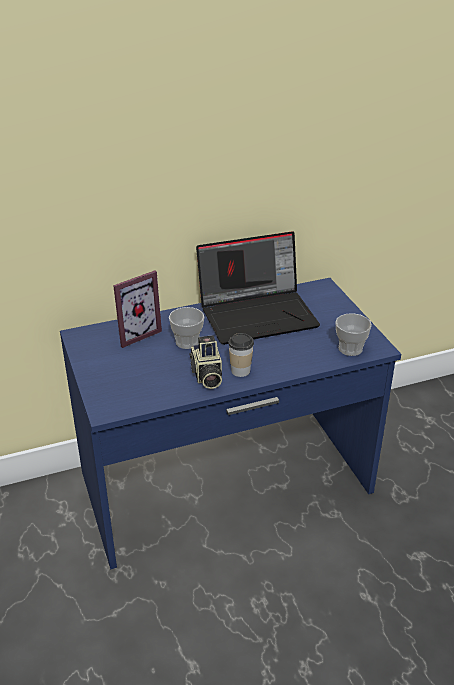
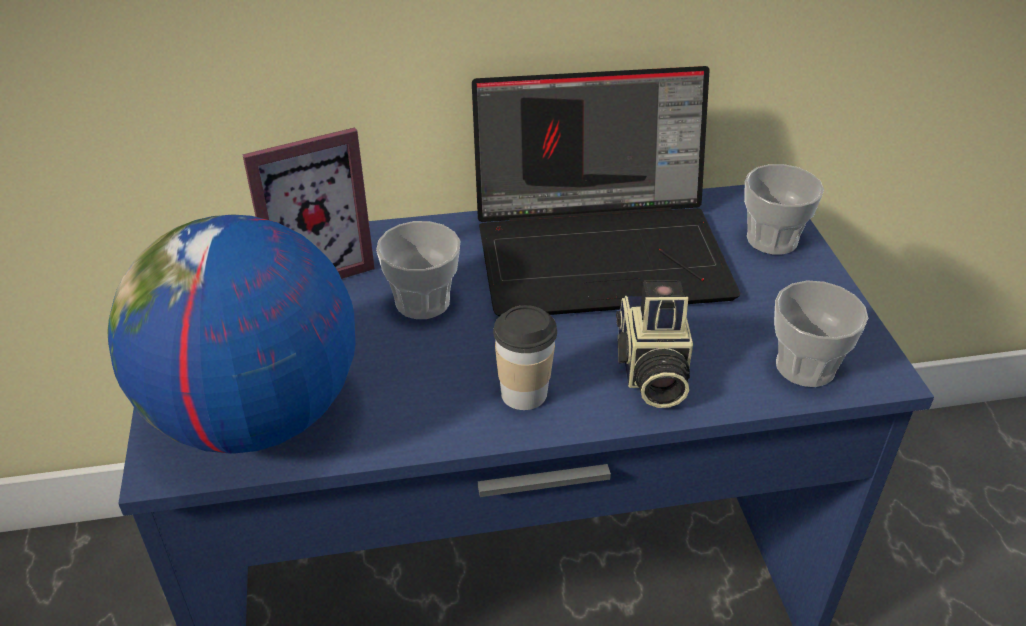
camera: 10 degrees right, 5 degrees up
camera [189,335,222,389] -> camera moved to [616,280,693,408]
none -> globe [107,214,355,454]
none -> cup [744,164,824,255]

